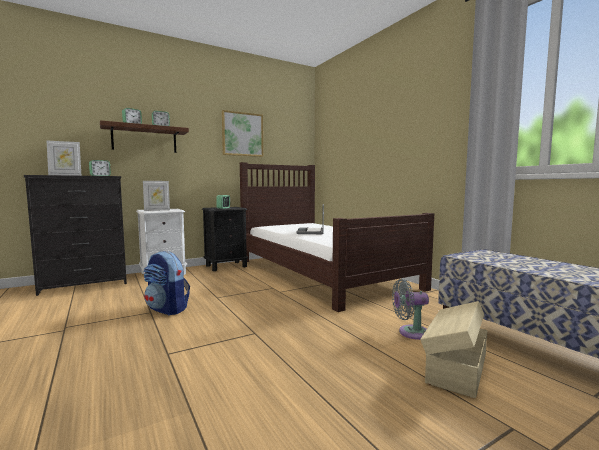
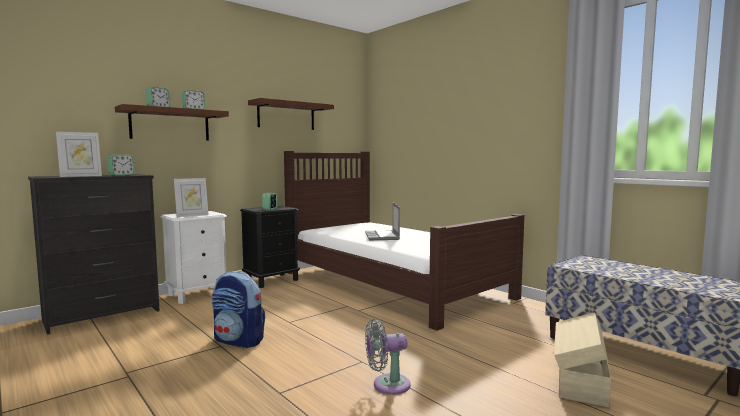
camera: 10 degrees left, 0 degrees up
picture [222,110,263,157] -> brown shelf [248,98,334,130]
grey fan [392,279,429,340] -> grey fan moved to [365,319,411,395]

